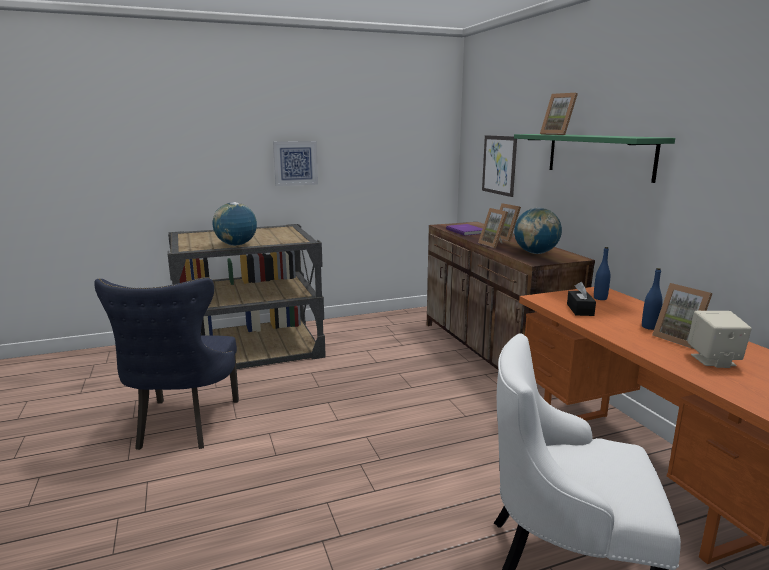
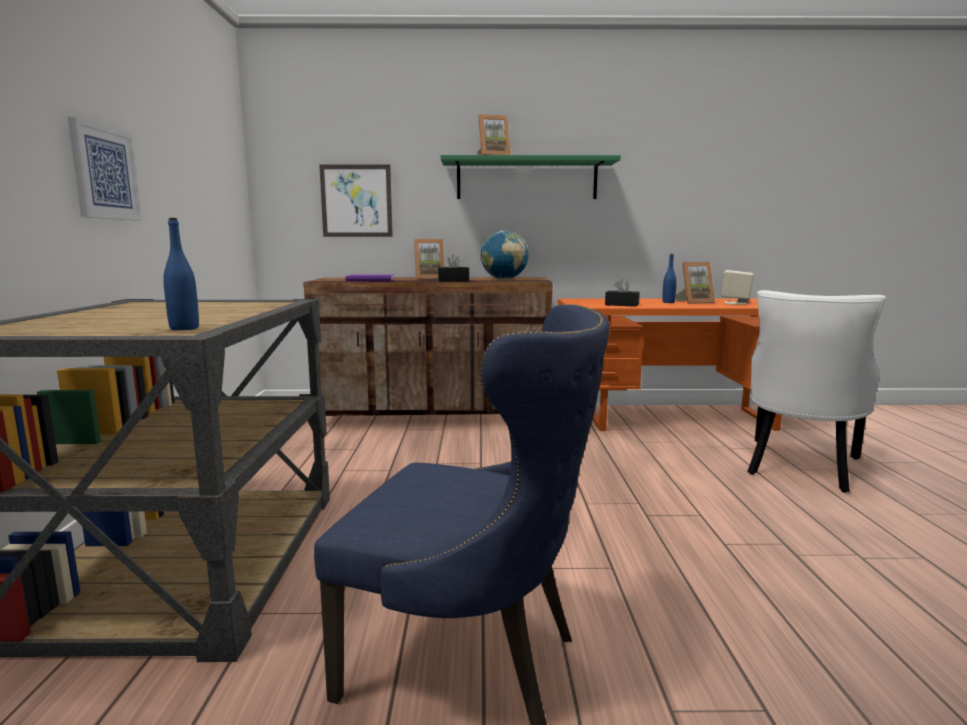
camera: 70 degrees left, 5 degrees down
globe [213,202,257,246] -> none
picture frame [478,208,508,249] -> black tissue box [438,254,469,281]
blue bottle [594,247,610,300] -> blue bottle moved to [163,218,199,330]

